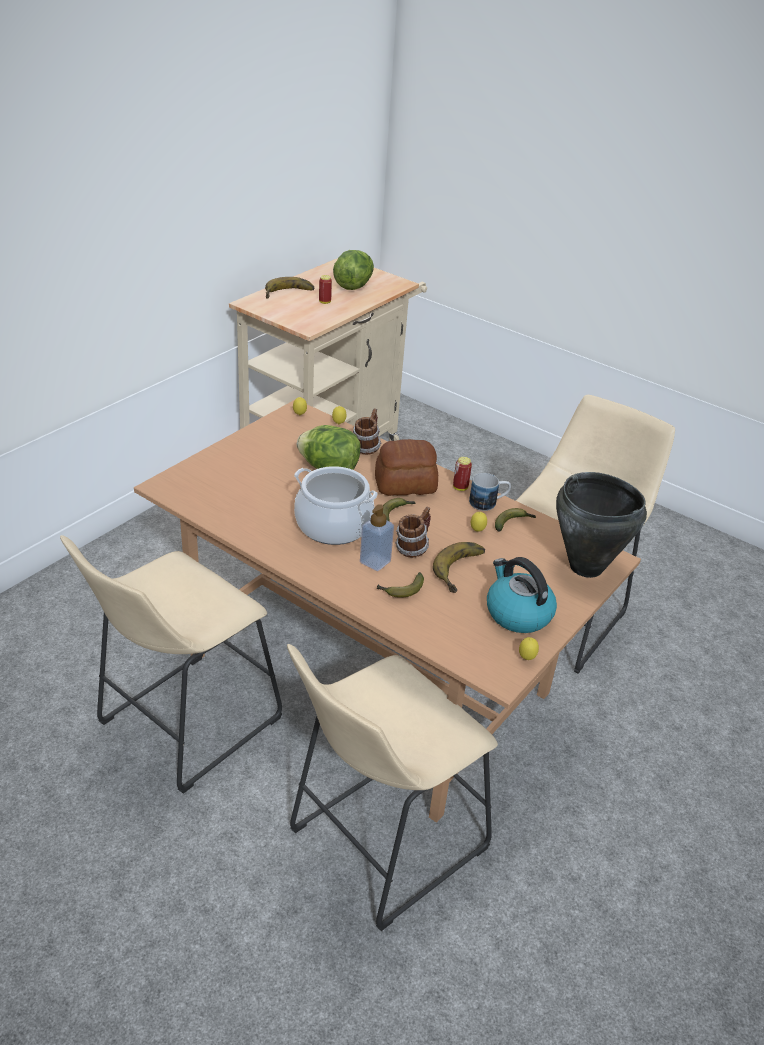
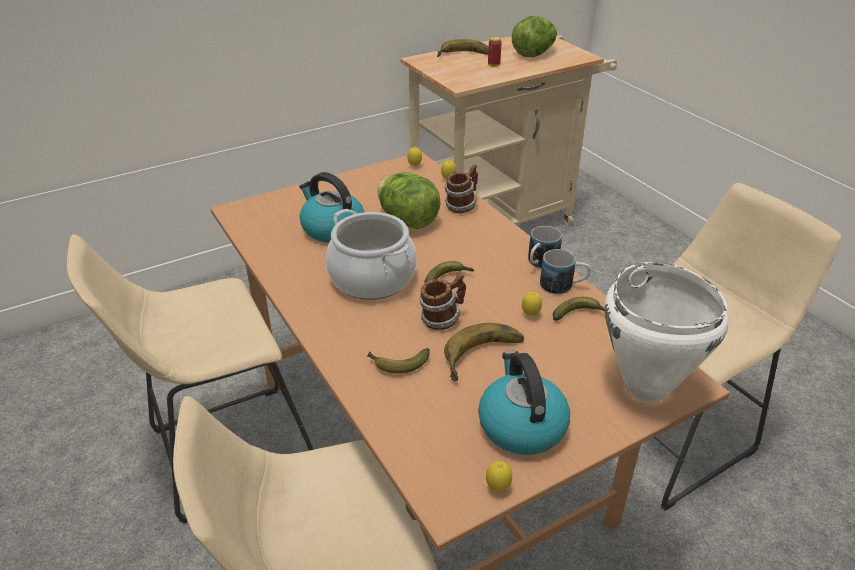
camera: 25 degrees right, 0 degrees up
soap dispenser [360,504,394,571] -> none
bread [375,439,438,496] -> none
can [453,457,472,491] -> mug [528,226,562,268]
black cooking pot [556,472,647,578] -> white cooking pot [605,262,729,402]
none -> kettle [299,172,364,243]

